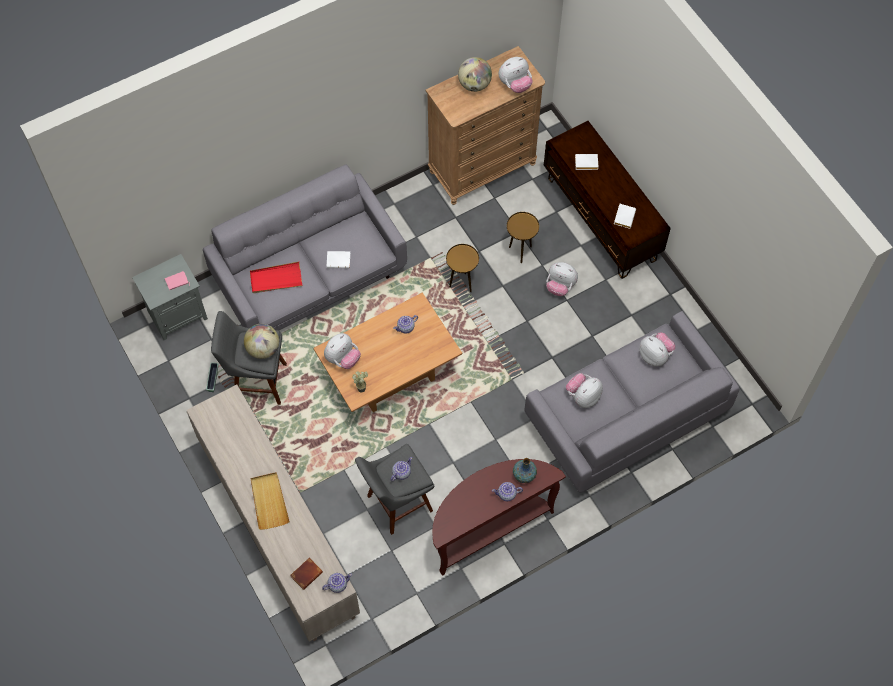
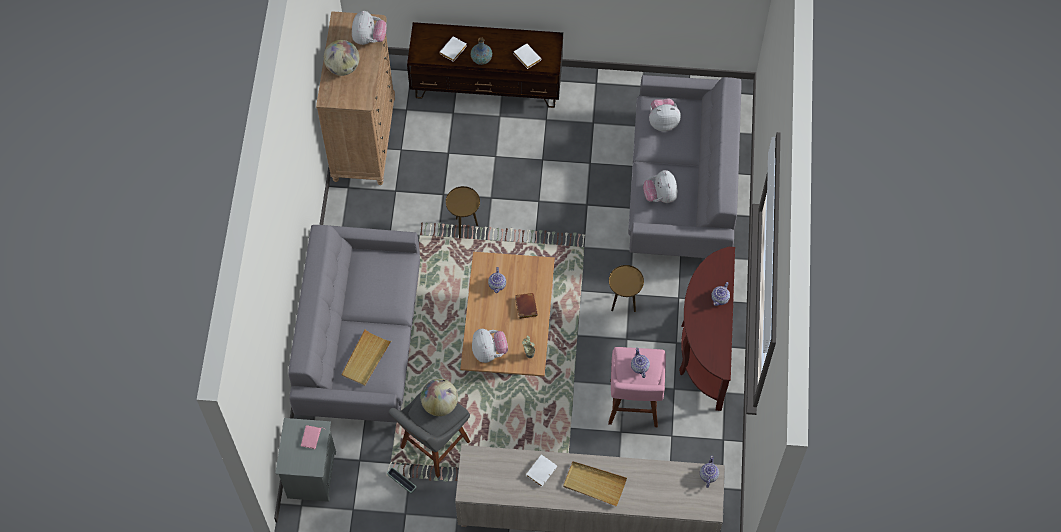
camera: 55 degrees left, 0 degrees up
red tray [250,262,302,293] -> beige tray [341,329,391,386]
brown book [290,558,323,590] -> brown book moved to [515,293,538,319]
white book [327,251,350,268] -> white book moved to [526,454,557,487]
grey stool [355,444,434,535] -> pink stool [608,347,666,427]
brown side table [507,212,539,263] -> brown side table moved to [609,265,644,312]
vase [513,458,537,483] -> vase moved to [471,37,492,65]
plush toy [546,262,578,296] -> none

